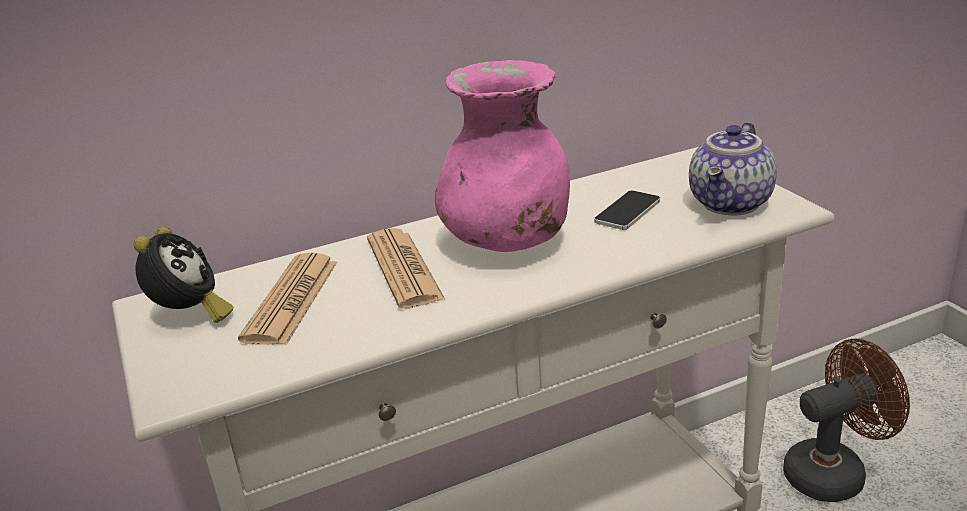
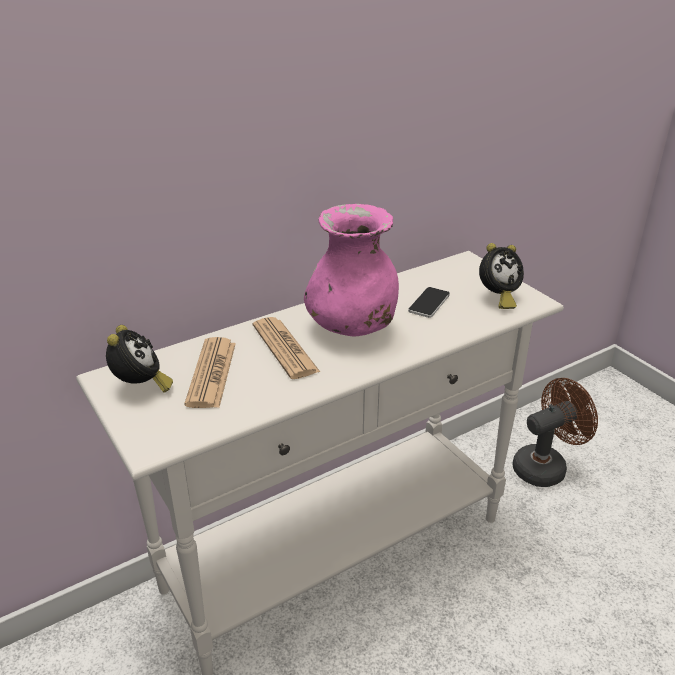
camera: 10 degrees left, 5 degrees up
teapot [689,122,777,215] -> alarm clock [479,243,524,309]

